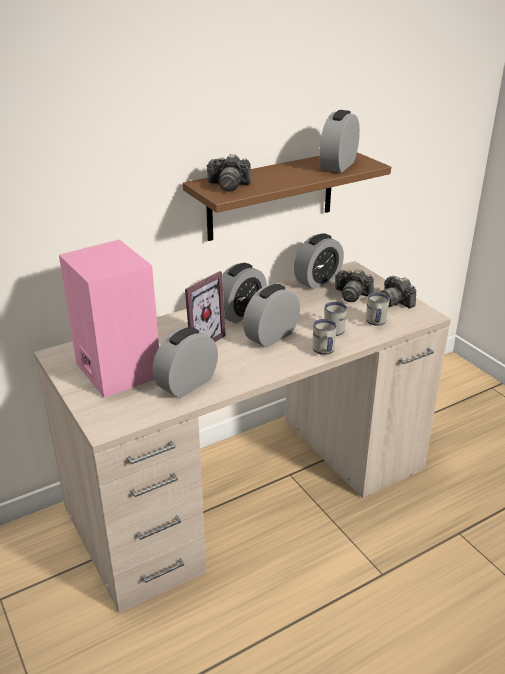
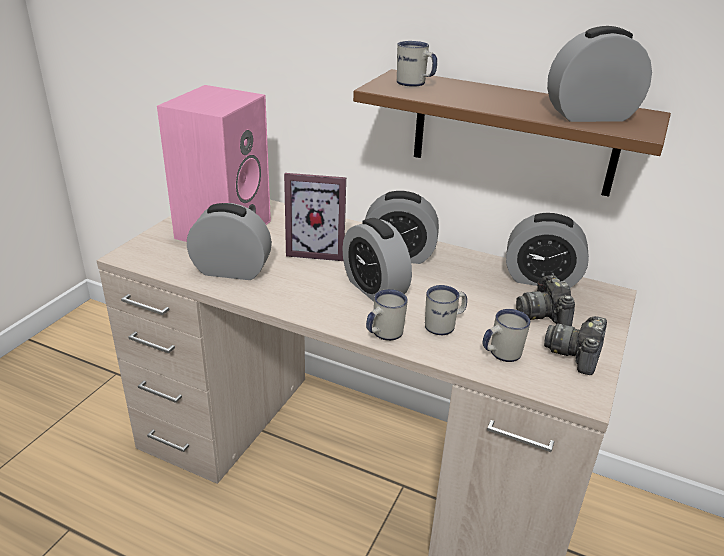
camera: 55 degrees right, 0 degrees up
camera [206,154,251,192] -> white mug [397,41,437,87]
alarm clock [243,284,300,348] -> alarm clock turned 135 degrees counterclockwise [342,218,412,302]

